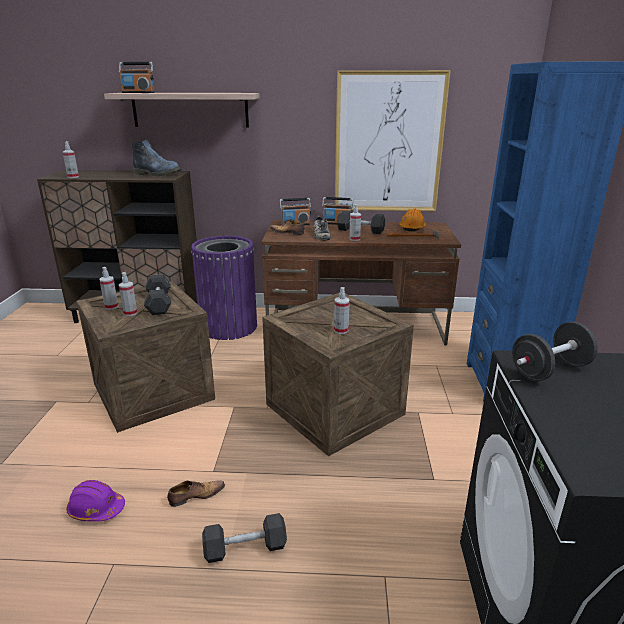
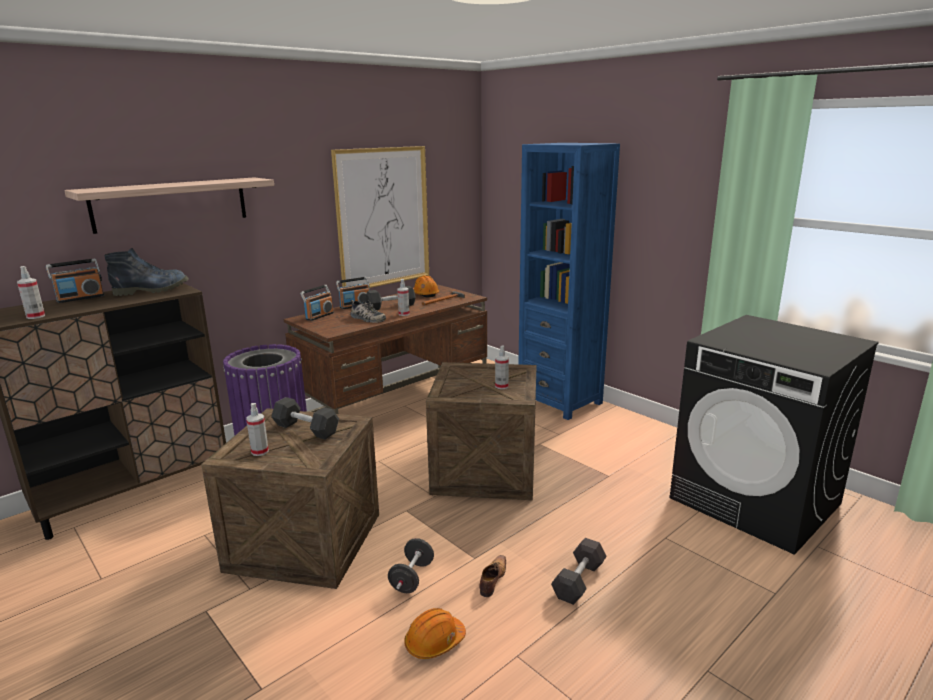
camera: 45 degrees left, 5 degrees down
purple hard hat [66,480,125,521] -> orange hard hat [404,608,466,659]
radio [119,62,155,93] -> radio moved to [46,259,104,303]
spray bottle [119,272,137,316] -> none
shoe [270,219,305,235] -> none
black dumbbell [512,322,598,382] -> black dumbbell moved to [388,538,434,593]

